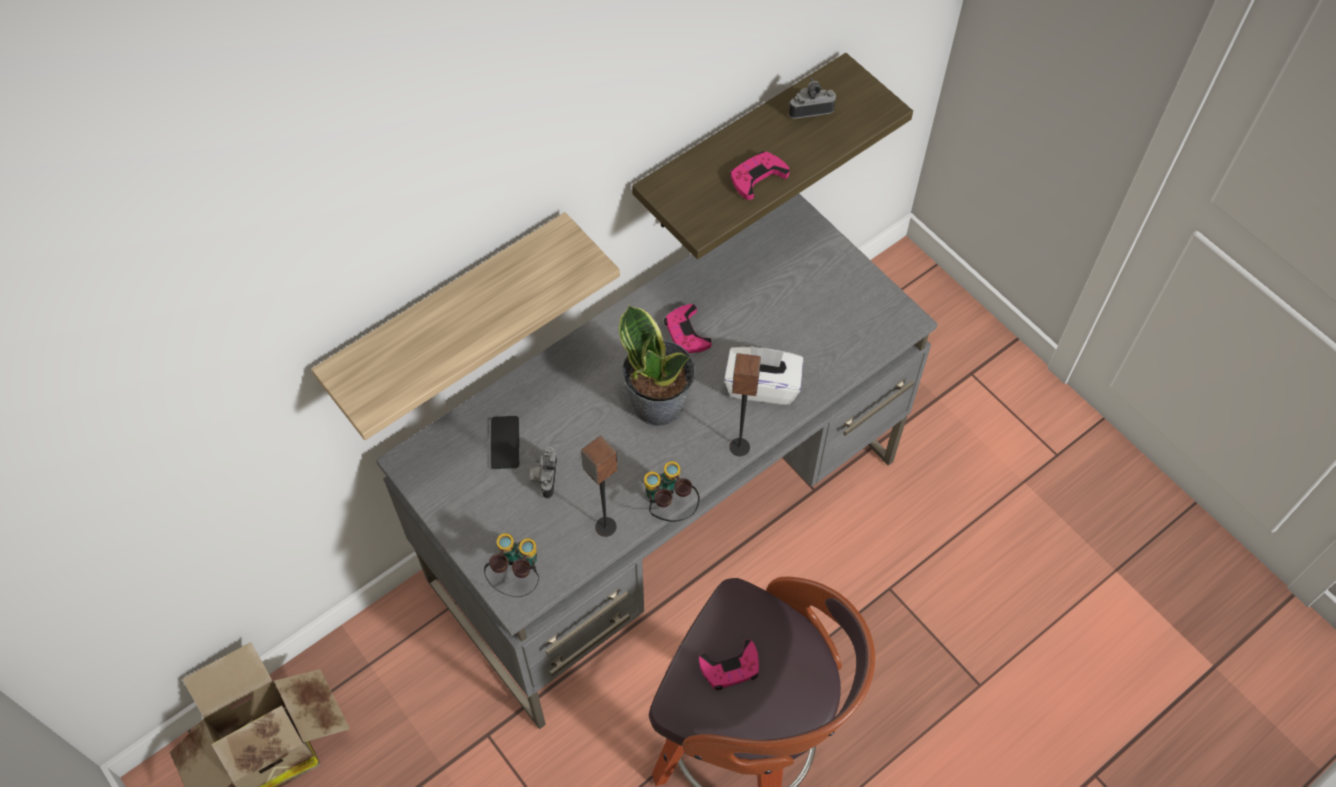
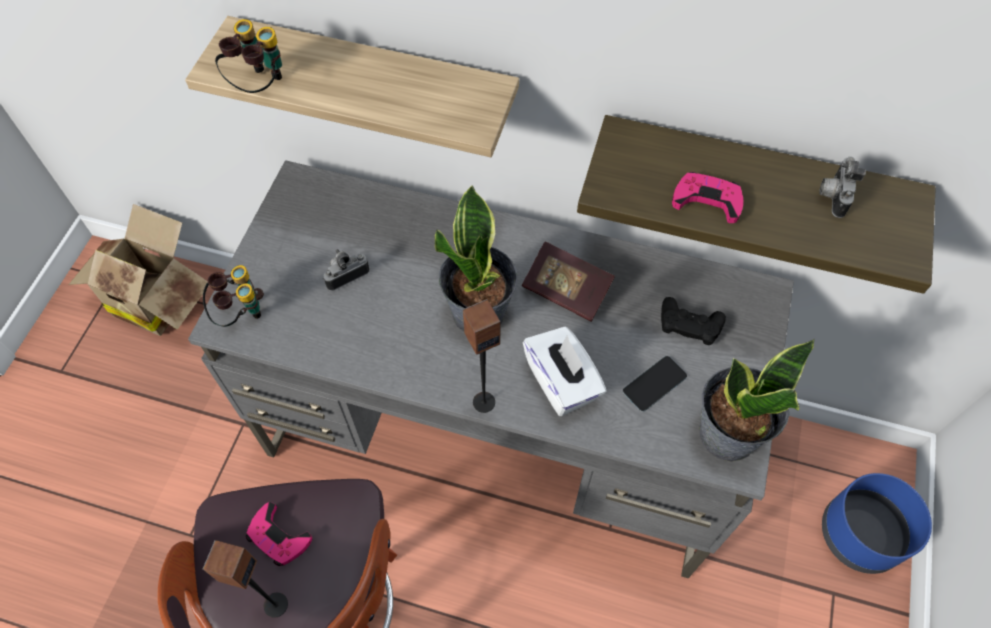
camera: 55 degrees right, 0 degrees up
phone [491,416,520,470] -> phone moved to [623,356,687,412]
speaker [581,435,617,537] -> speaker moved to [203,540,288,618]
binoculars [644,461,700,522] -> binoculars moved to [215,19,282,93]
pink game controller [664,304,712,353] -> book [522,241,615,322]
camera [789,78,836,119] -> camera turned 120 degrees counterclockwise [819,156,866,218]
none -> black game controller [661,297,726,345]
none -> potted plant [700,339,815,462]
none -> blue planter [822,473,932,574]

